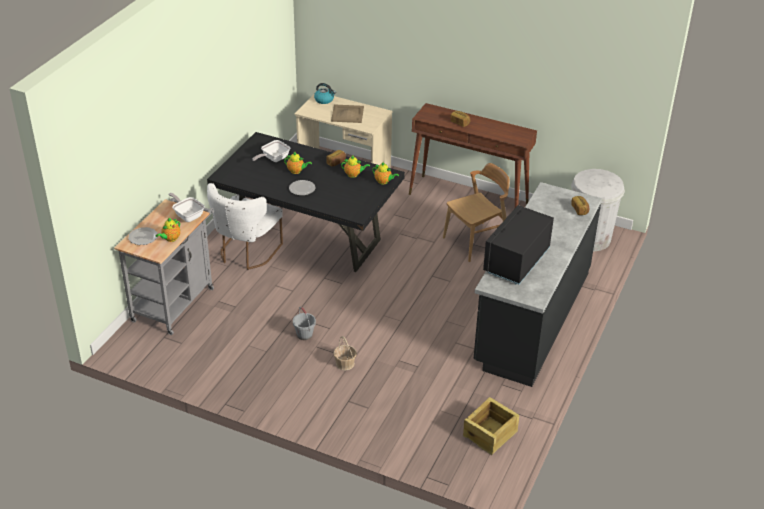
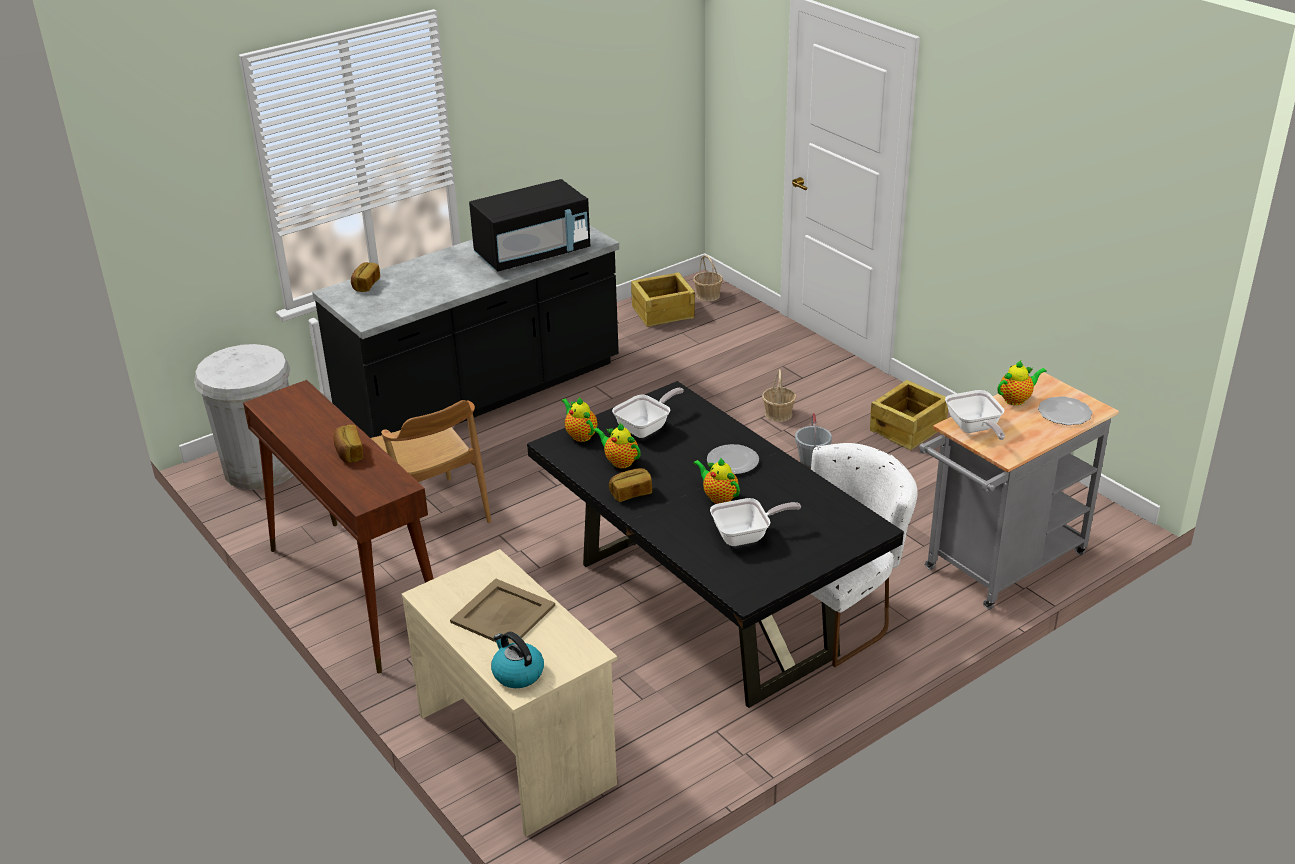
camera: 150 degrees left, 5 degrees down
brown chair [443,163,510,262] -> brown chair turned 120 degrees counterclockwise [371,400,491,523]
none -> frying pan [612,388,684,438]
none -> basket [693,255,723,302]
none -> crate [870,380,948,451]

